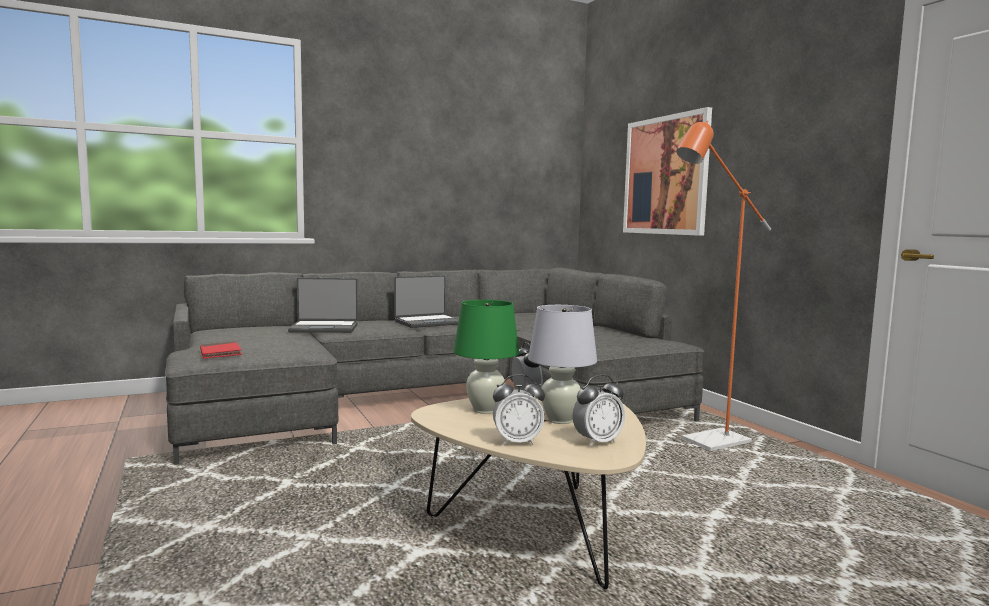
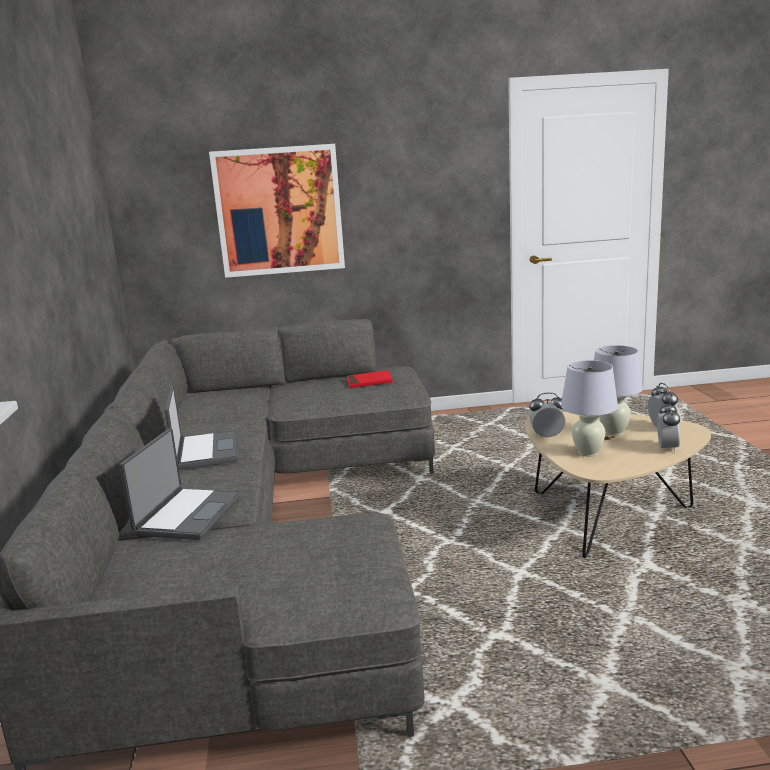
camera: 70 degrees left, 10 degrees up
red book [200,341,242,359] -> red book moved to [347,370,393,388]
green table lamp [453,300,519,414] -> white table lamp [561,360,618,457]
orange floor lamp [676,120,771,451] -> none

